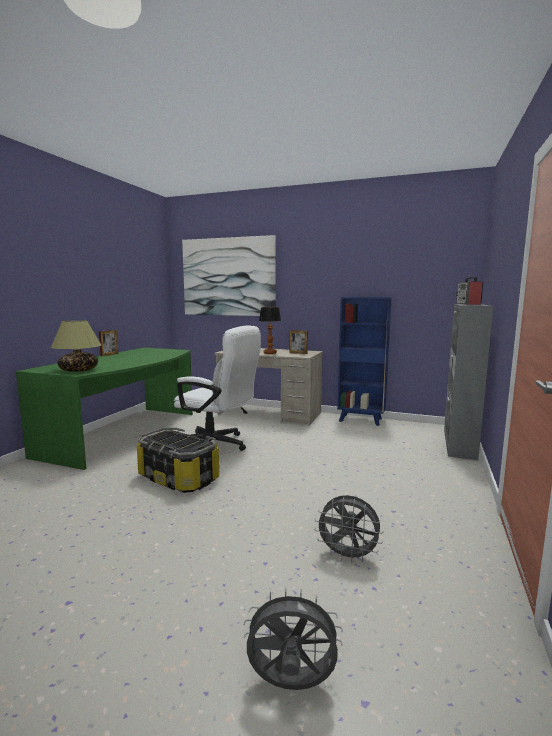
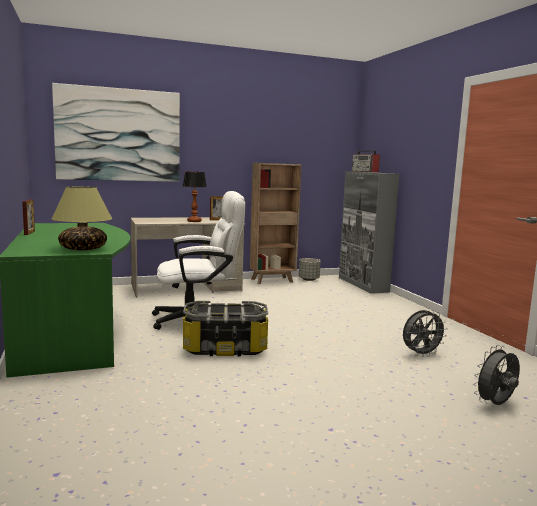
camera: 40 degrees left, 0 degrees up
blue bookcase [337,297,392,426] -> brown bookcase [250,163,302,284]
none -> grey planter [299,258,321,281]

